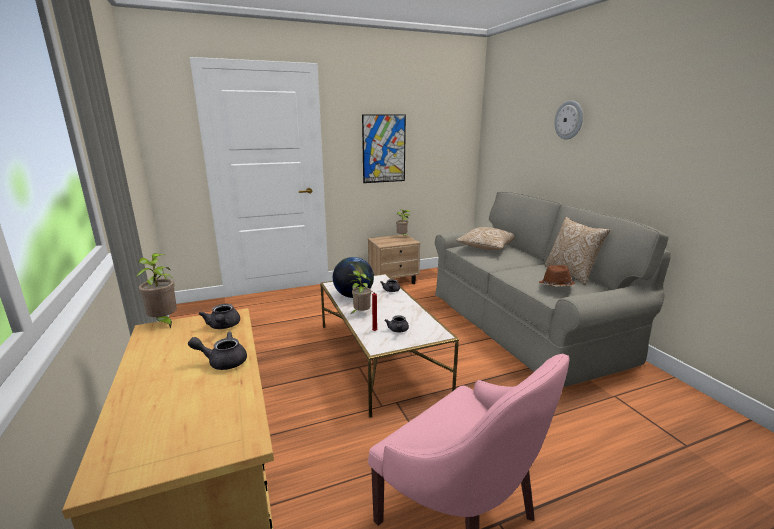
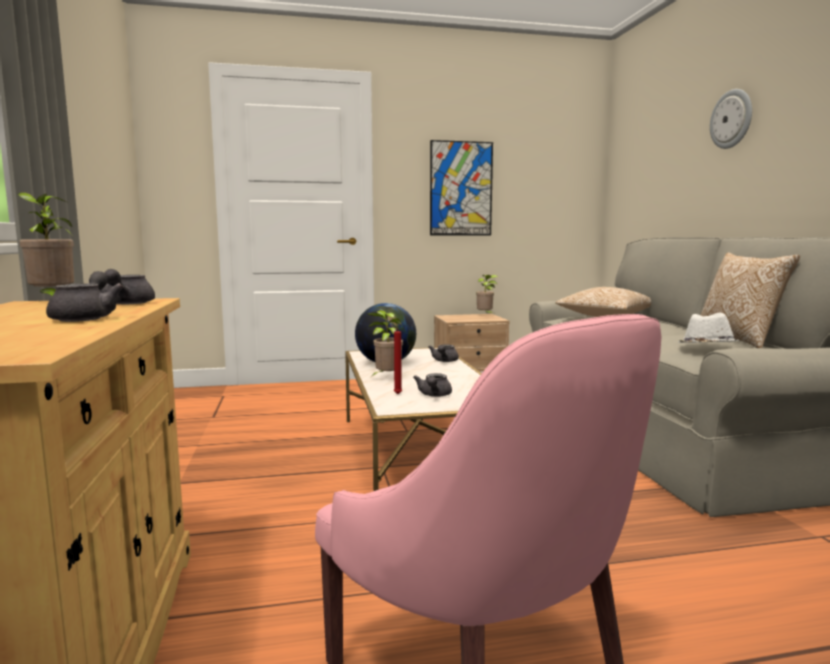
camera: 10 degrees right, 10 degrees down
grey teapot [188,331,247,370] -> grey teapot turned 75 degrees clockwise [46,271,124,322]
brown hat [539,265,575,287] -> white hat [678,313,739,343]

